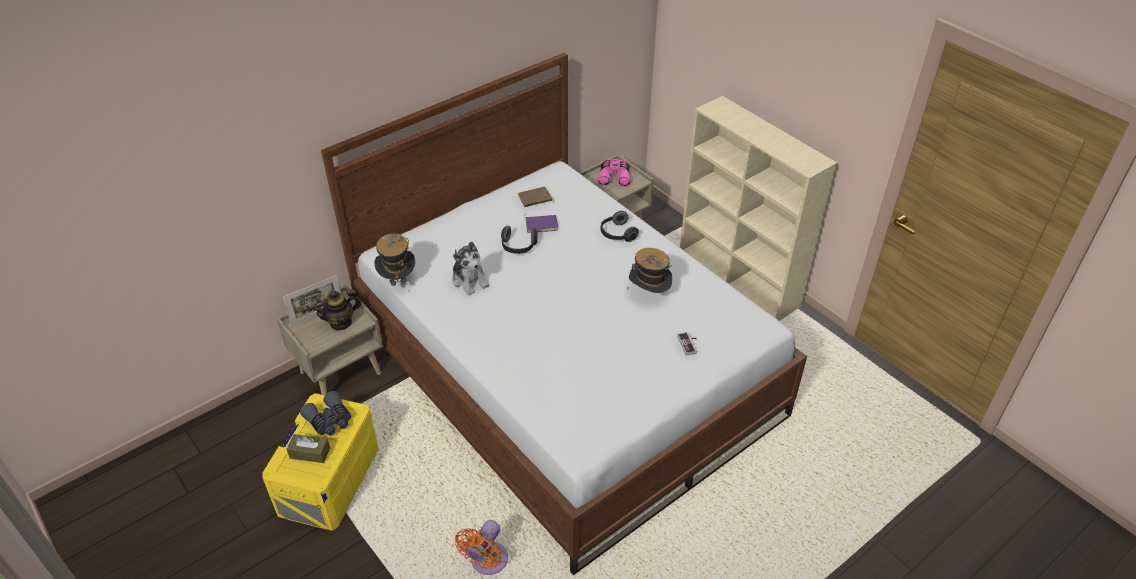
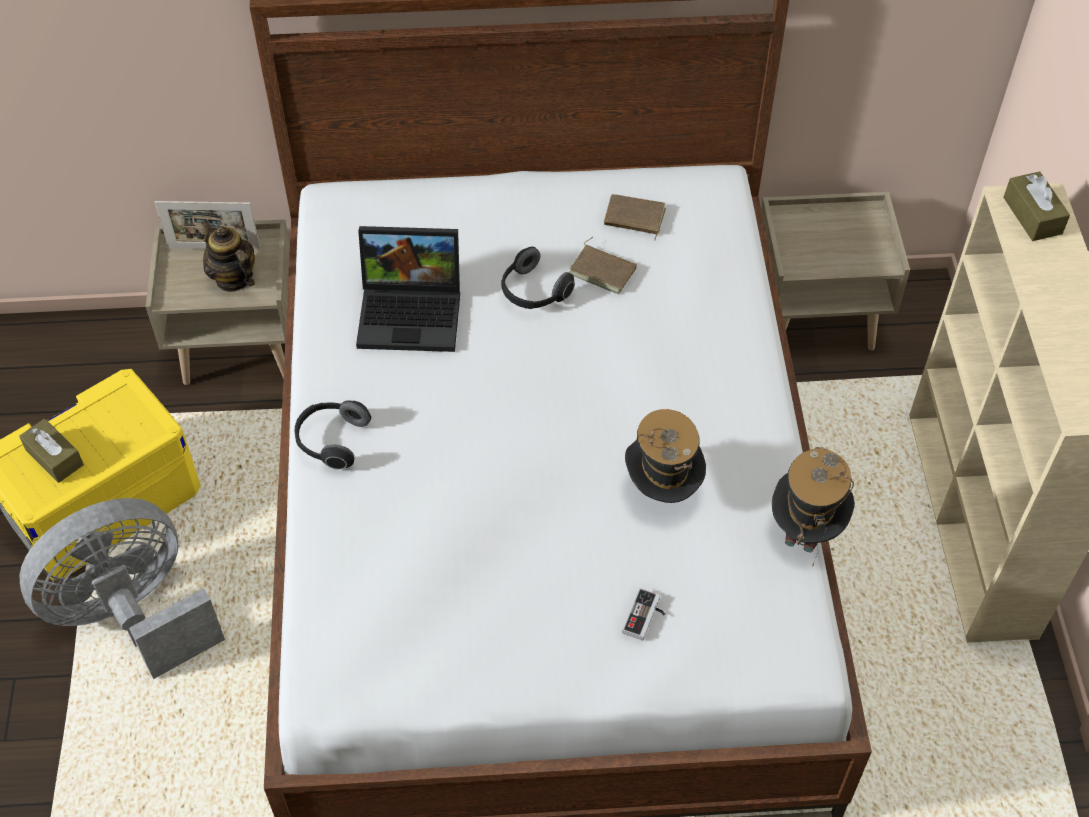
camera: 35 degrees right, 10 degrees up
grey binoculars [300,391,351,436] -> none
teapot [313,289,362,331] -> teapot turned 45 degrees clockwise [201,220,255,292]
hat [374,234,415,286] -> hat moved to [772,447,855,567]
plush toy [452,241,489,295] -> laptop [356,226,460,352]
orange fan [455,520,508,575] -> none
purple book [524,213,558,233] -> brown book [569,237,637,294]
pink binoculars [598,158,631,187] -> none
headphones [601,211,639,242] -> headphones moved to [295,401,371,470]
none -> grey fan [20,498,225,679]
none -> brown tissue box [1003,171,1070,241]

